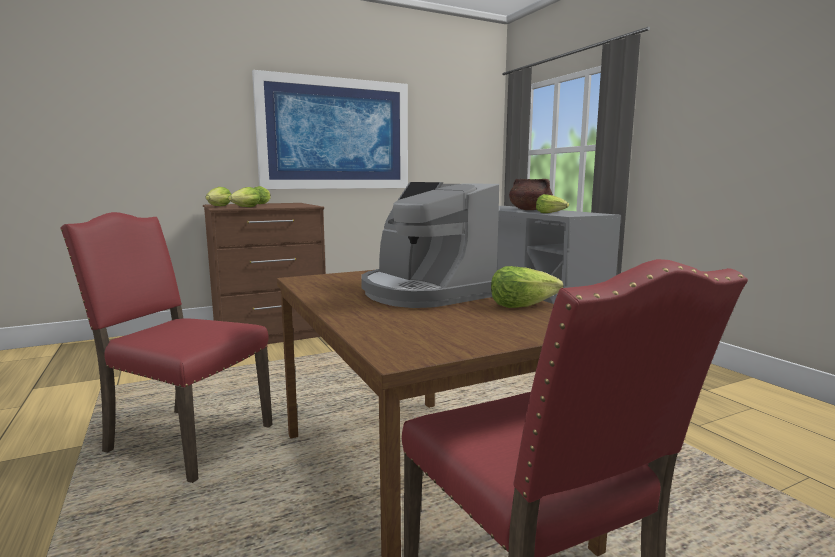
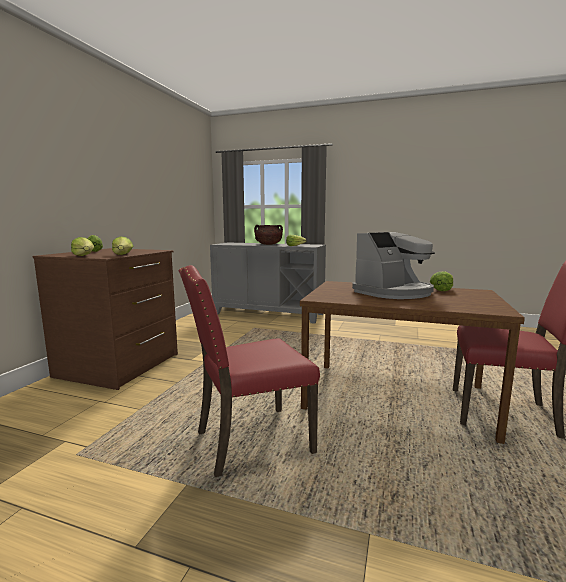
camera: 45 degrees left, 0 degrees up
picture [252,70,408,189] -> none
coffee machine [361,182,499,308] -> coffee machine turned 45 degrees counterclockwise [352,232,435,299]

